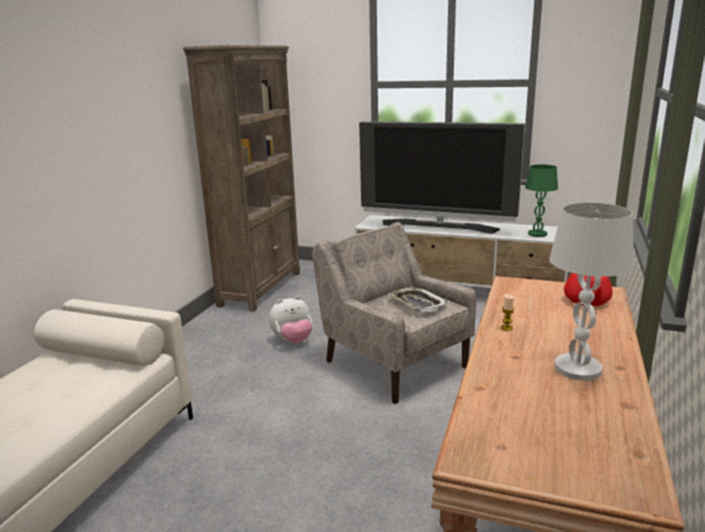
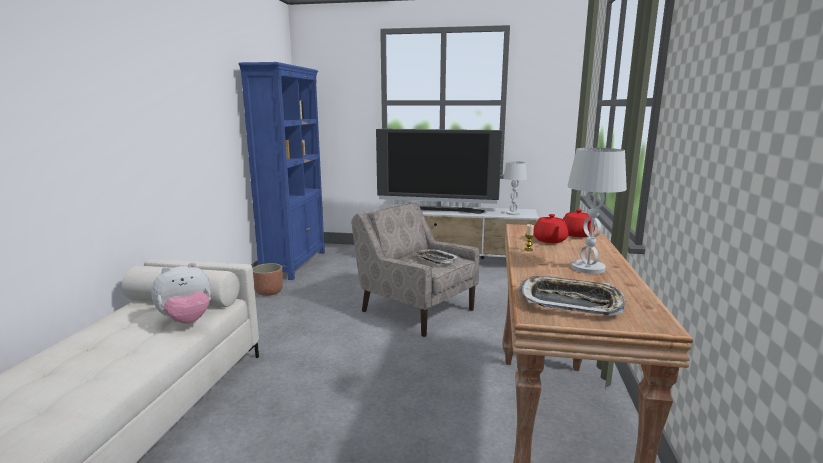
camera: 10 degrees left, 5 degrees down
brown bookcase [183,45,300,312] -> blue bookcase [239,62,325,280]
plush toy [269,296,312,343] -> plush toy moved to [151,263,211,324]
green table lamp [525,165,558,237] -> white table lamp [503,161,527,215]
none -> planter [253,263,283,296]
none -> tray [519,276,625,316]
none -> red teapot [533,214,568,243]

